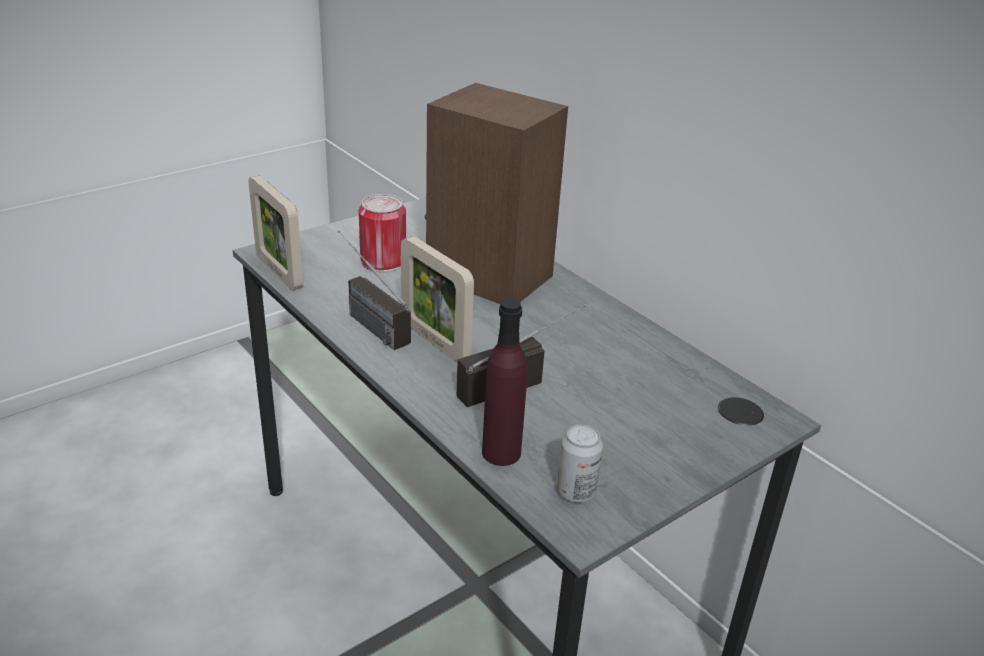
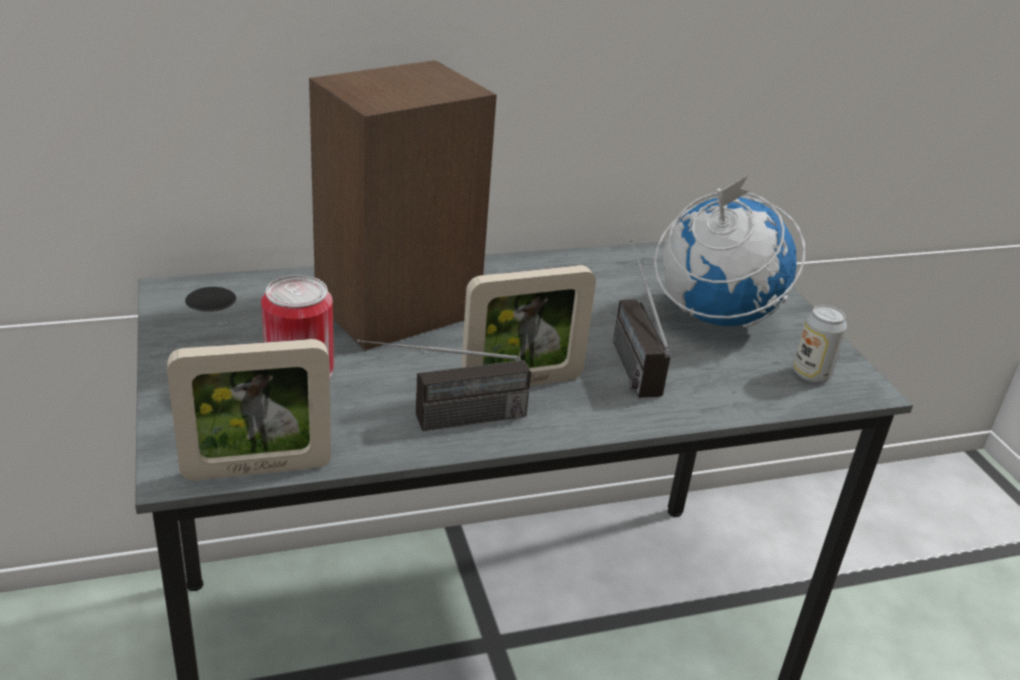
camera: 70 degrees left, 0 degrees up
purple bottle [482,298,527,466] -> none
none -> globe [654,176,805,327]

